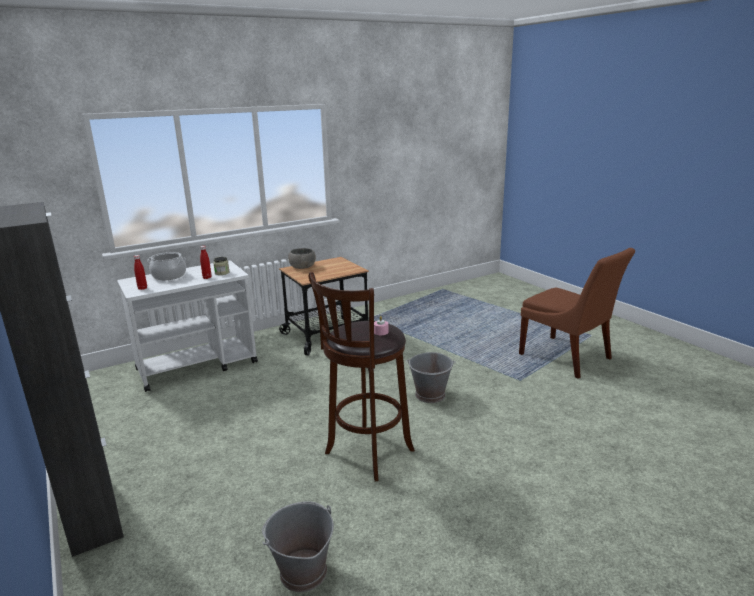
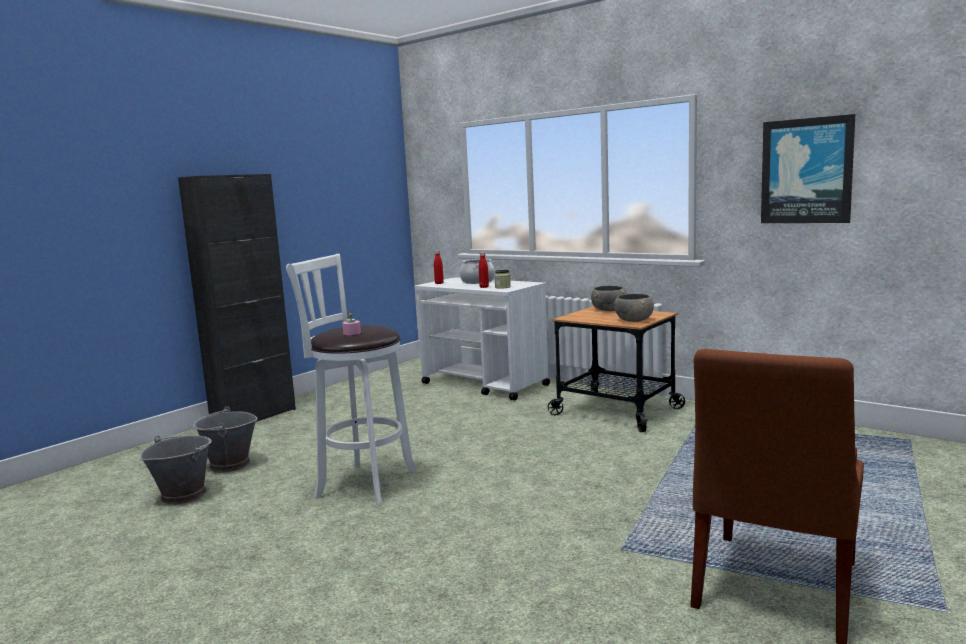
camera: 70 degrees right, 10 degrees down
brown stool [309,272,415,481] -> white stool [286,254,417,506]
grey bucket [406,352,456,403] -> grey bucket moved to [193,406,258,472]
none -> grey bowl [614,294,654,322]
none -> picture [761,114,855,223]

